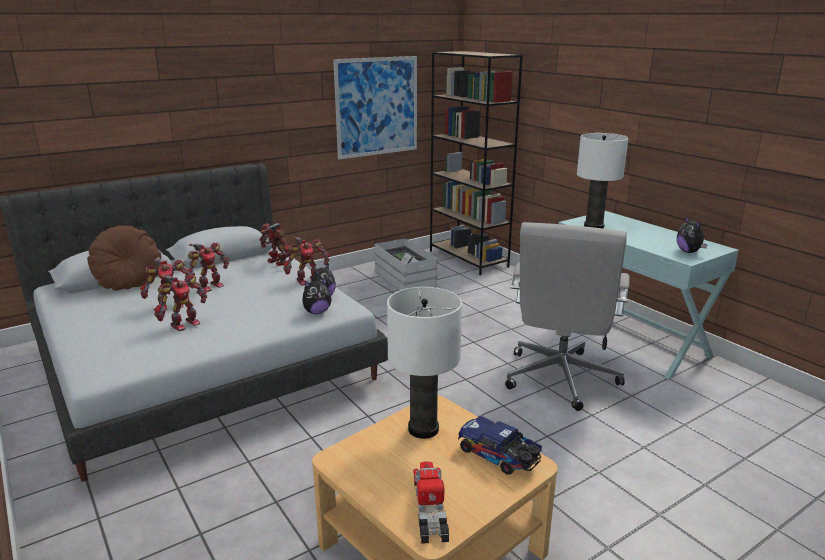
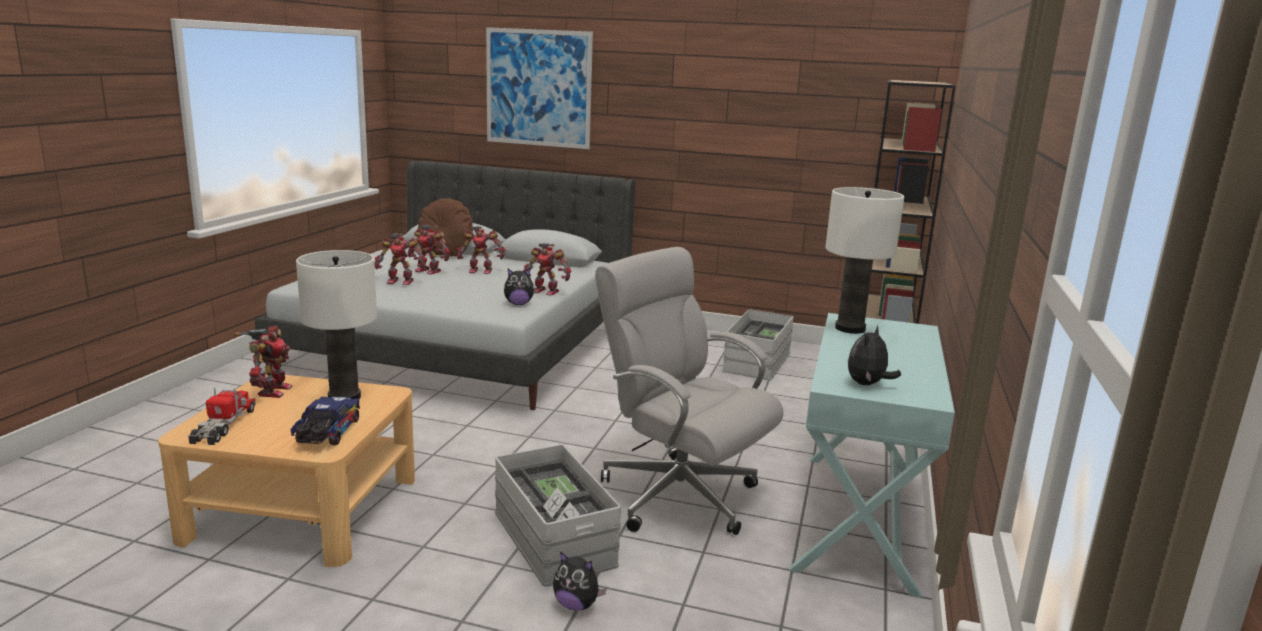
camera: 50 degrees right, 5 degrees down
toy robot [260,223,292,266] -> toy robot moved to [233,325,293,398]
plush toy [302,277,331,314] -> plush toy moved to [553,551,606,611]
picture [333,56,417,160] -> picture moved to [486,27,593,149]
toy truck [413,461,449,544] -> toy truck turned 45 degrees counterclockwise [188,387,256,445]
grey office chair [505,222,630,411] -> grey office chair turned 60 degrees clockwise [595,247,783,535]
none -> grey storage box [495,445,621,587]

